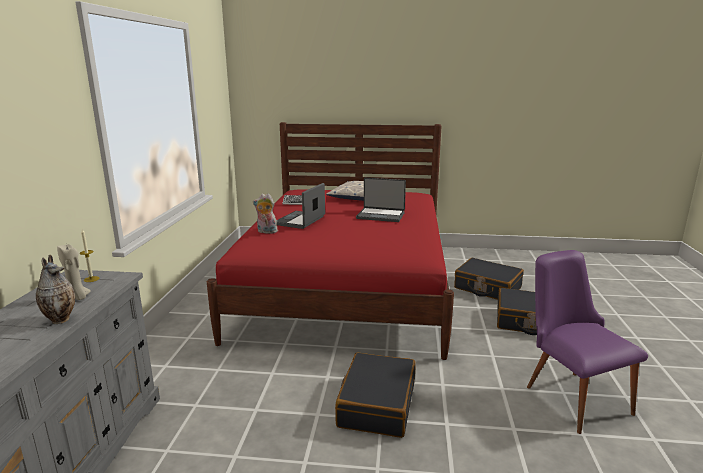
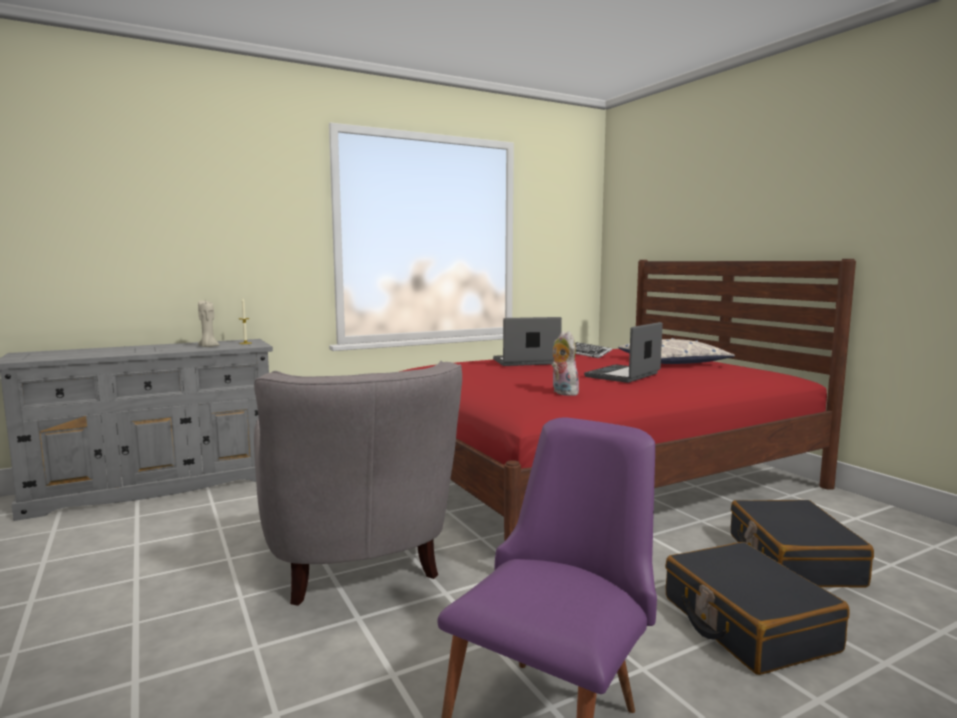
camera: 55 degrees right, 10 degrees down
vase [36,255,75,324] -> none
plush toy [253,193,278,234] -> plush toy moved to [552,331,581,396]
black suitcase [335,352,415,438] -> grey armchair [254,361,462,606]
laptop [356,178,406,222] -> laptop turned 60 degrees clockwise [584,322,663,383]

